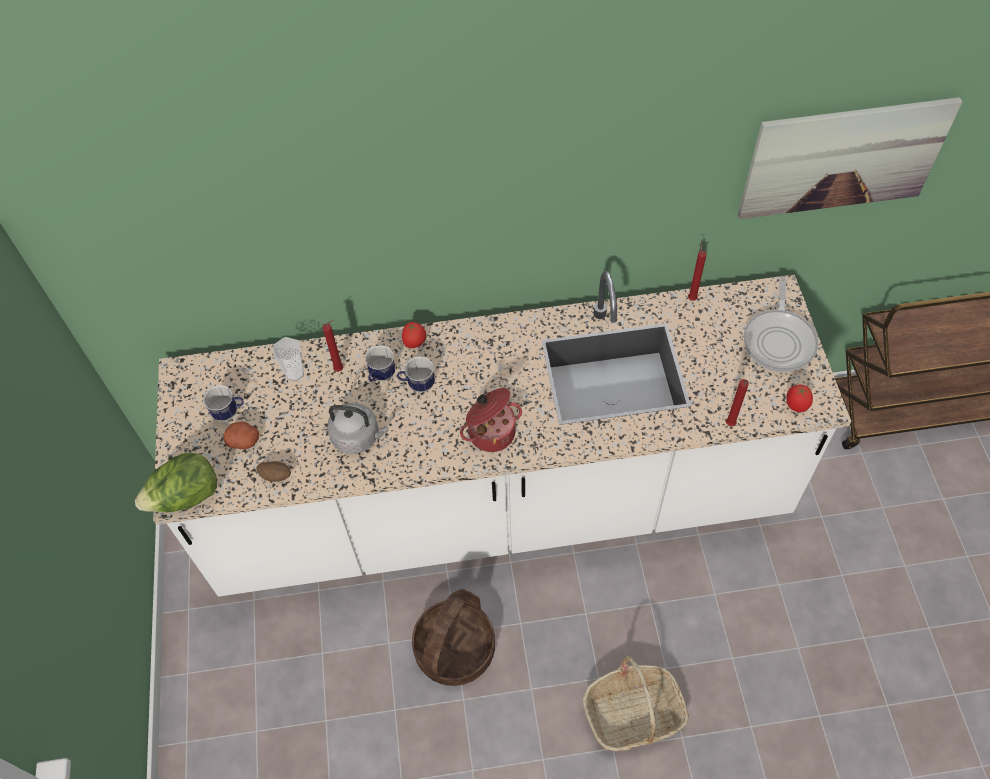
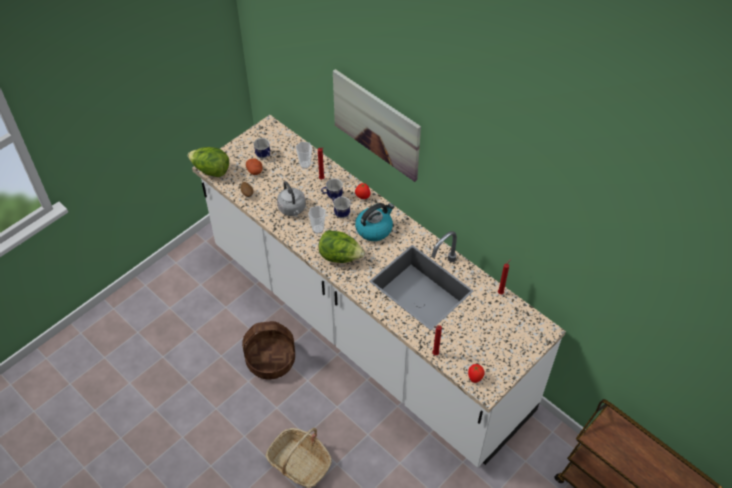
camera: 50 degrees right, 5 degrees down
cooking pot [460,388,522,452] -> lettuce [319,230,365,263]
picture [738,97,962,219] -> picture moved to [333,69,421,182]
frying pan [744,278,818,372] -> none
none -> cup [308,206,326,234]
none -> kettle [355,203,394,241]

